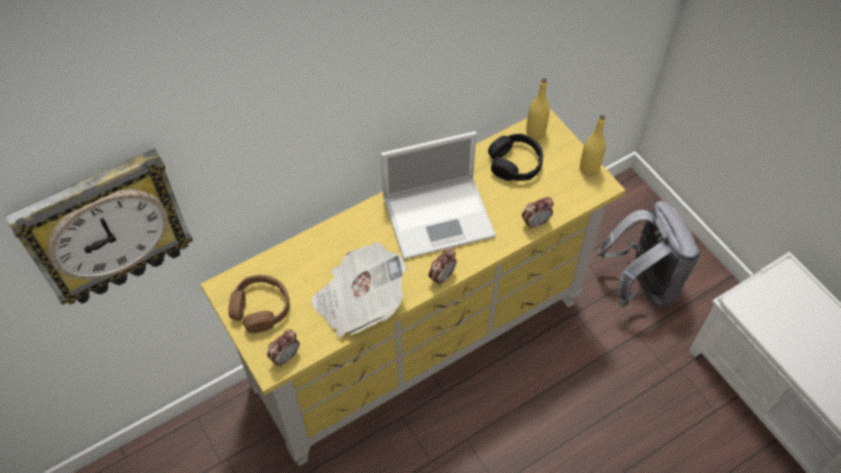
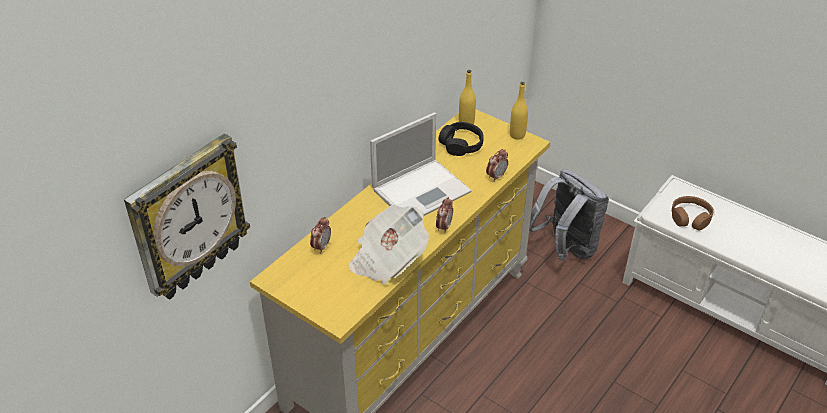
camera: 20 degrees left, 15 degrees down
brown headphones [228,275,289,333] -> brown headphones moved to [672,196,714,230]
alarm clock [267,329,300,367] -> alarm clock moved to [310,217,331,253]

